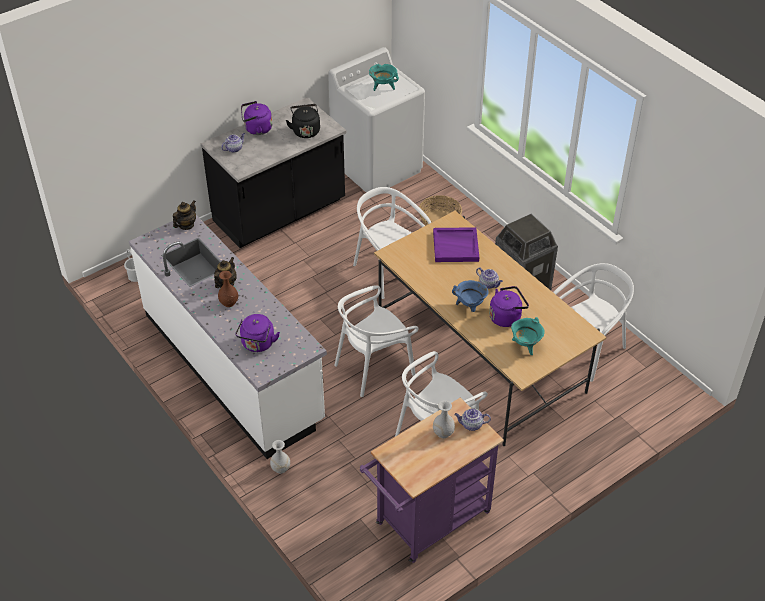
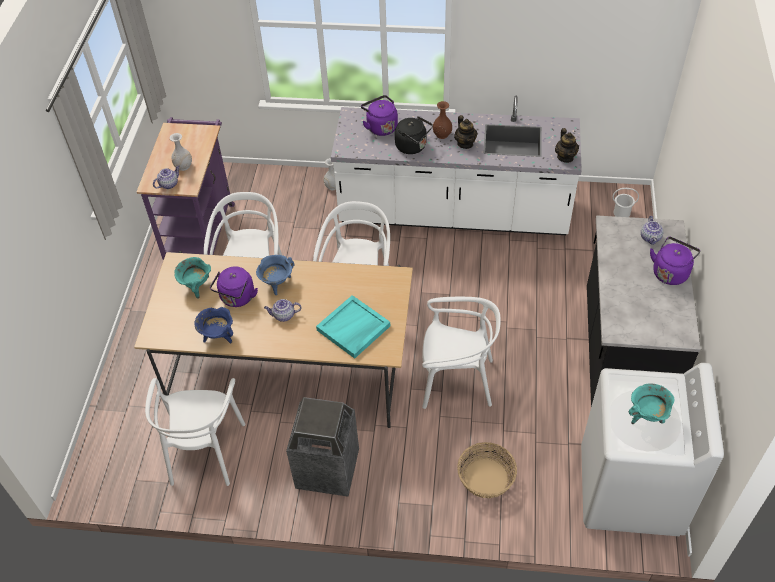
camera: 135 degrees right, 5 degrees up
black kettle [286,104,320,138] -> black kettle moved to [395,116,433,154]
purple tray [433,227,479,262] -> turquoise tray [316,295,390,359]
none -> blue cooking pot [194,307,233,344]

